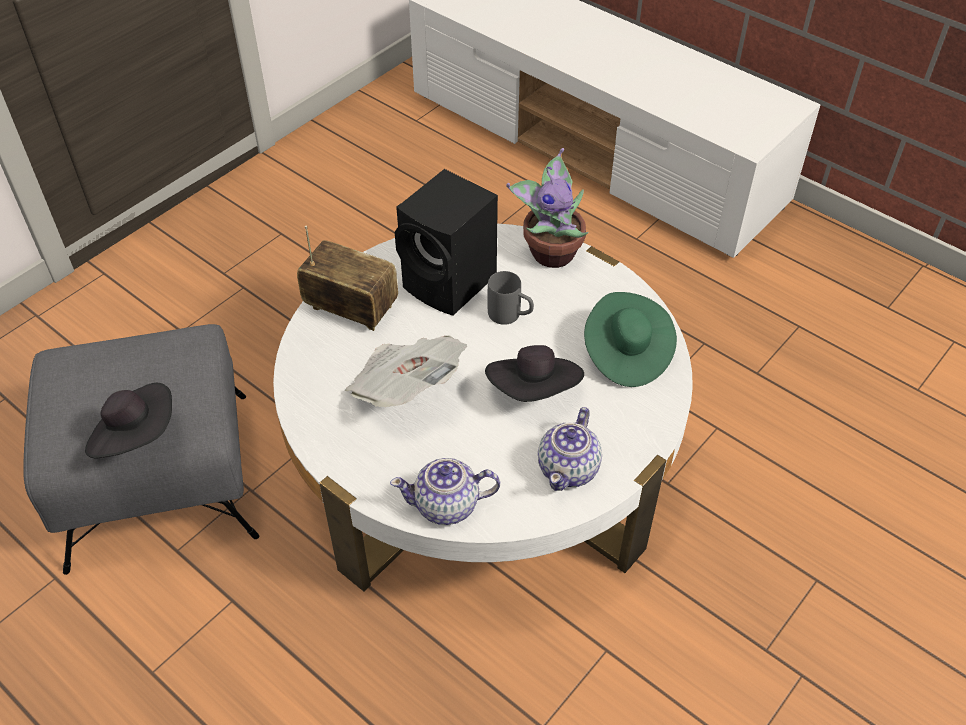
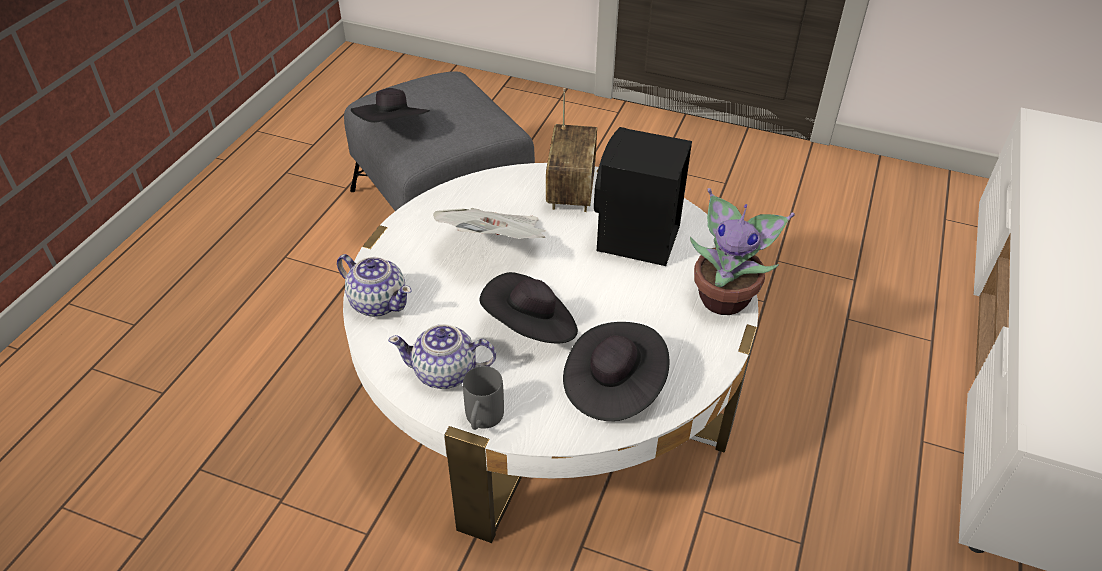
camera: 70 degrees right, 5 degrees down
teapot [390,458,500,525] -> teapot turned 150 degrees clockwise [337,254,412,317]
grey mug [487,271,534,325] -> grey mug moved to [463,366,504,430]
green hat [584,292,677,387] -> black hat [563,322,669,421]

